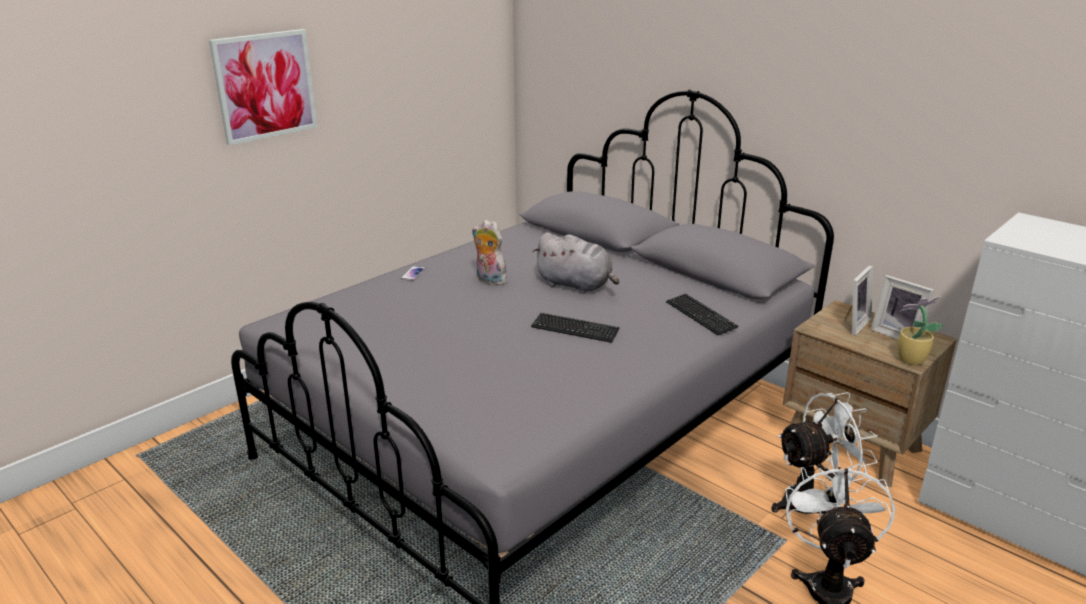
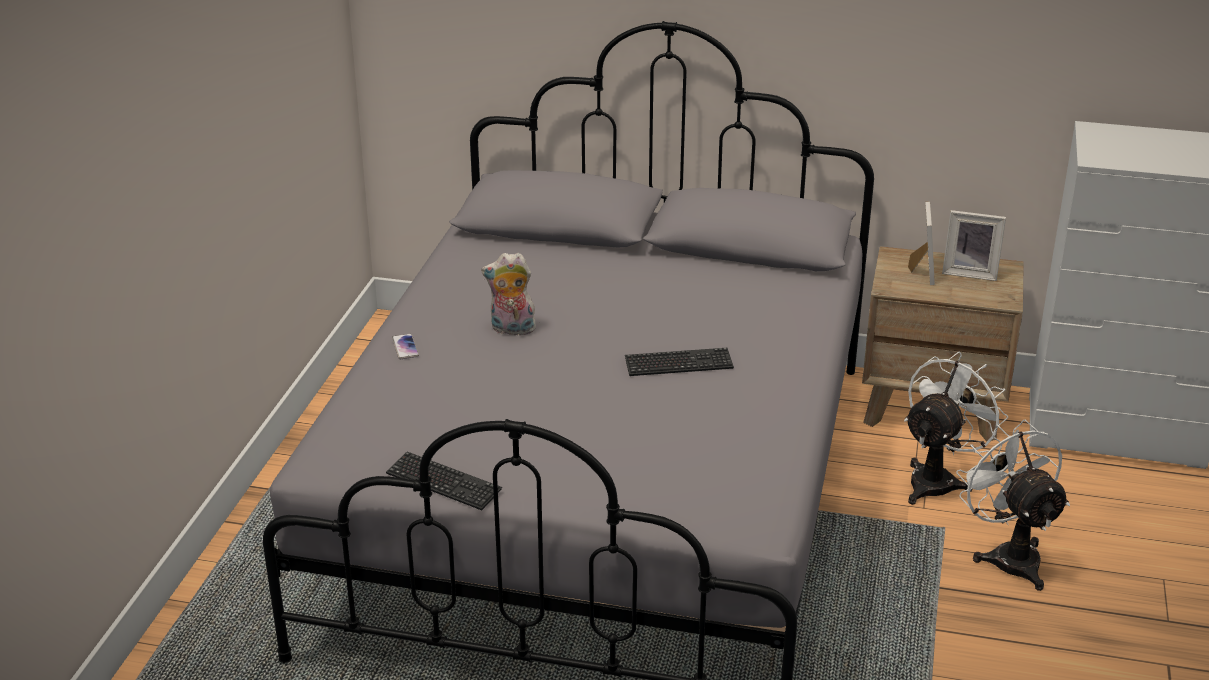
camera: 30 degrees left, 5 degrees up
picture [209,29,317,146] -> none
grey plush toy [533,232,619,294] -> none
keyboard [666,294,739,335] -> keyboard moved to [386,452,502,510]
potted plant [898,297,944,365] -> none

